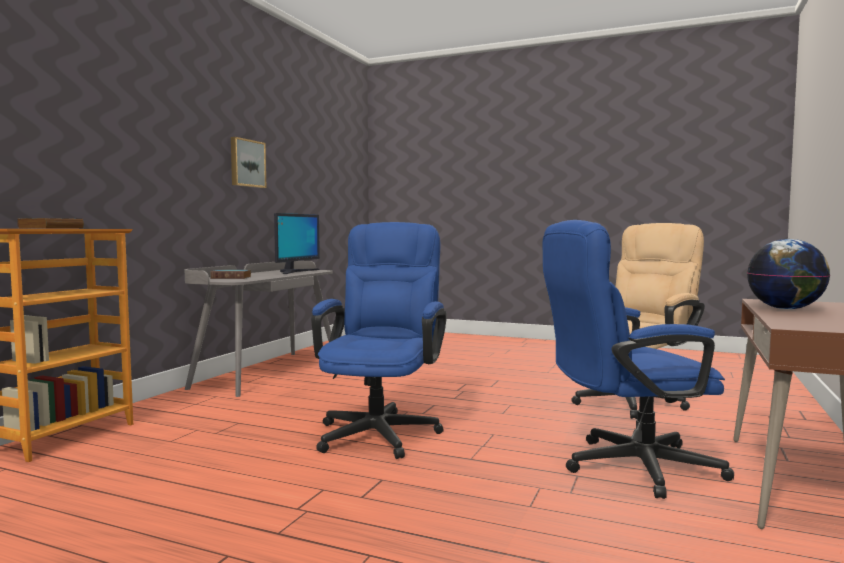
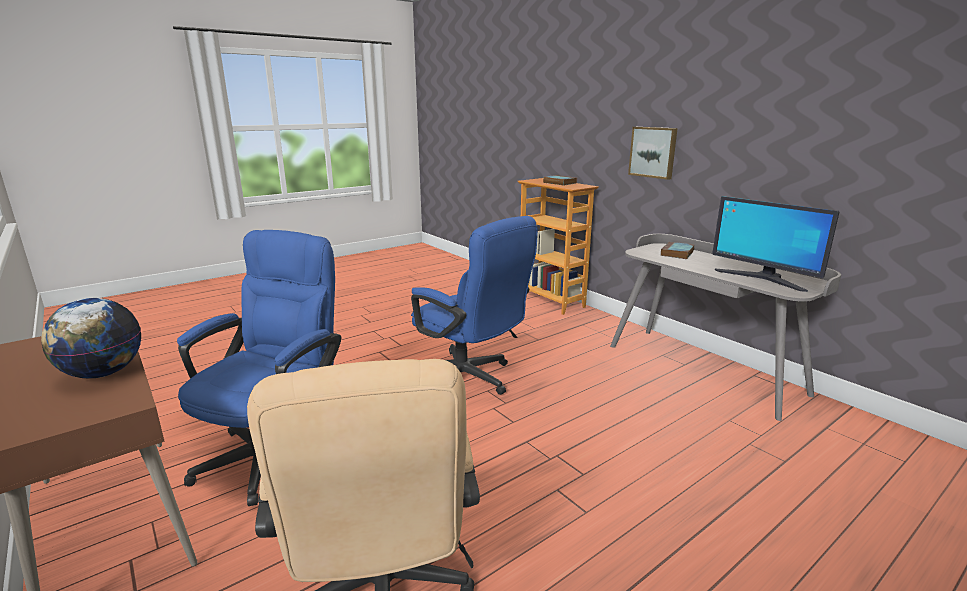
camera: 120 degrees right, 15 degrees up
picture [231,137,266,188] -> picture moved to [628,127,678,180]

